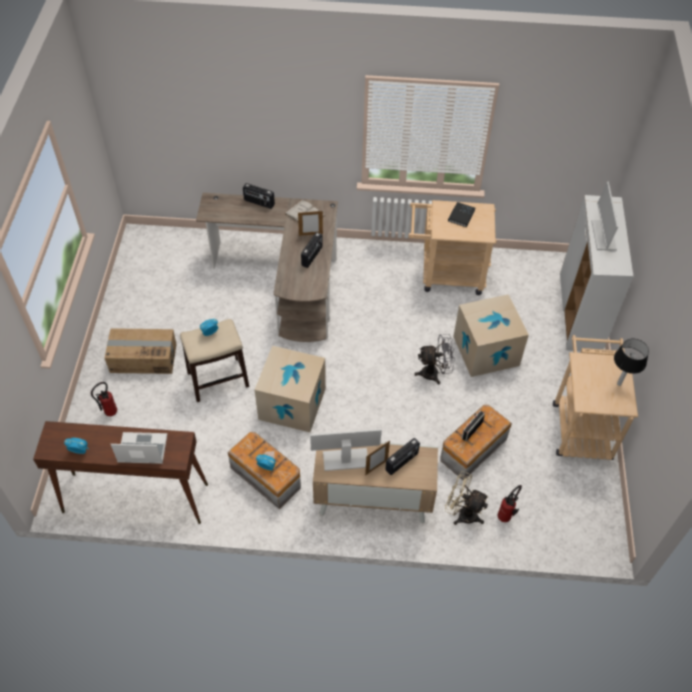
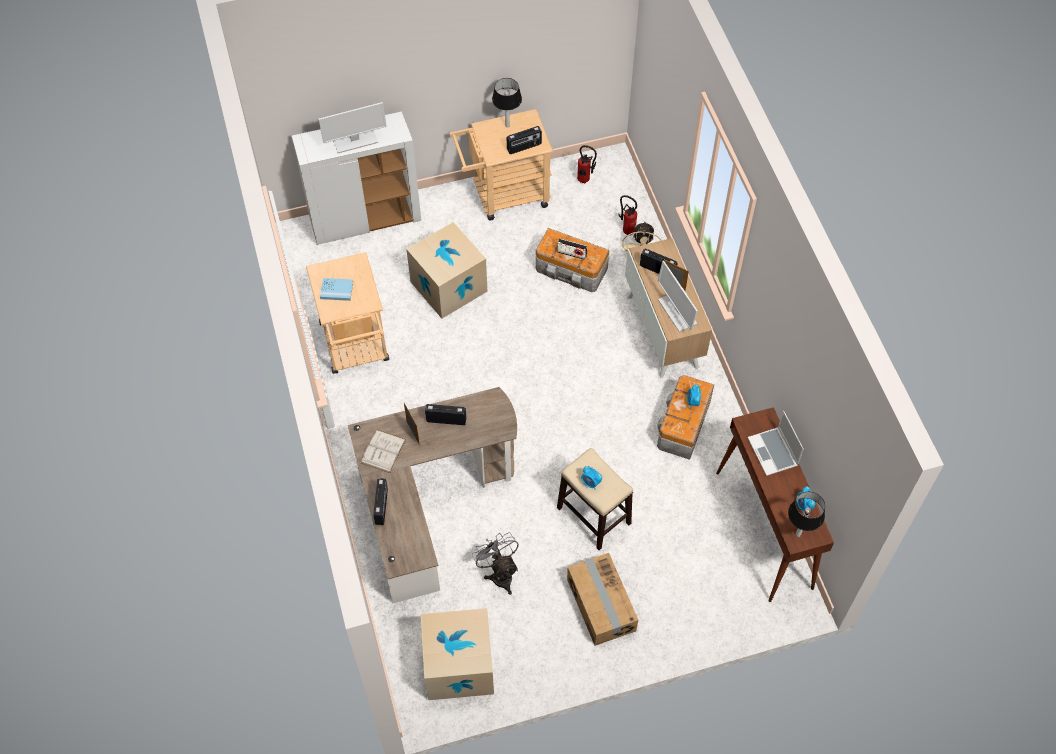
camera: 110 degrees left, 5 degrees up
fire extinguisher [91,382,117,417] -> fire extinguisher moved to [577,145,597,183]
cardboard box [255,346,326,432] -> cardboard box moved to [421,608,494,700]
grey fan [414,334,455,385] -> grey fan moved to [472,532,519,595]
black book [448,202,476,227] -> blue book [320,278,353,301]
none -> radio [507,126,542,154]
none -> table lamp [788,492,825,537]

